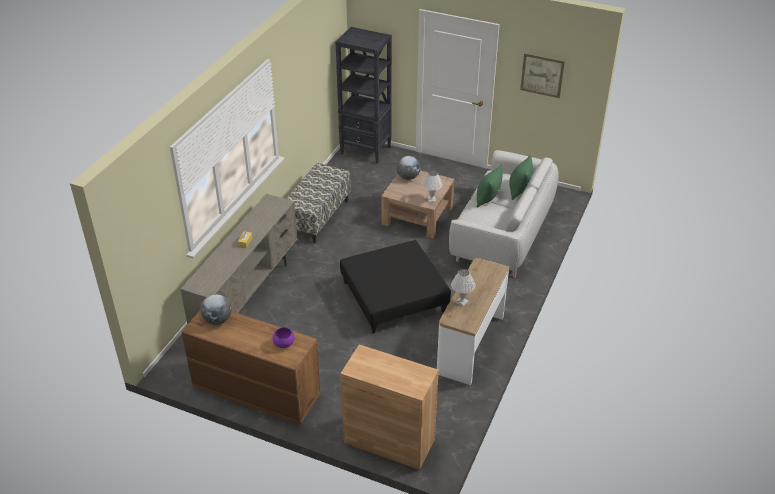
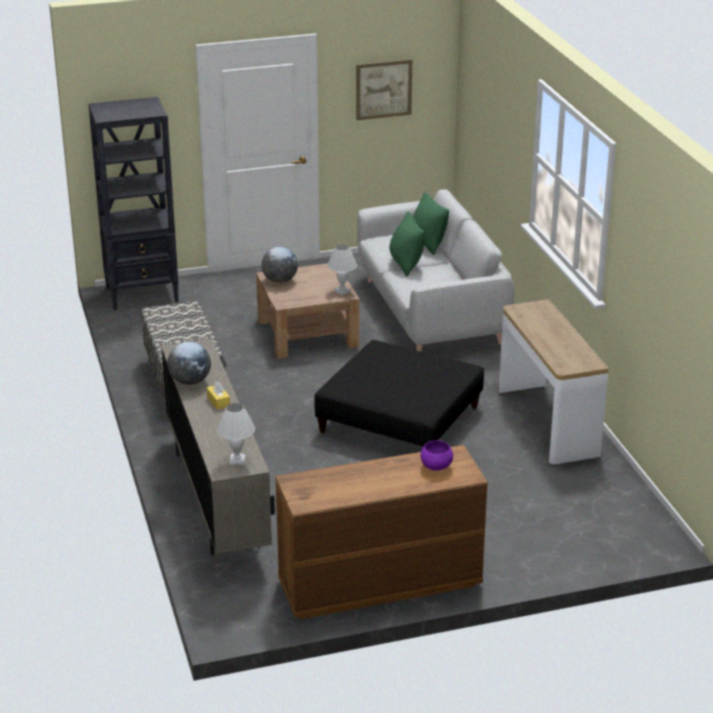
camera: 40 degrees left, 10 degrees down
globe [200,294,232,325] -> globe moved to [167,342,211,385]
brown cabinet [340,344,439,470] -> none
white table lamp [451,269,475,307] -> white table lamp moved to [217,403,255,465]

